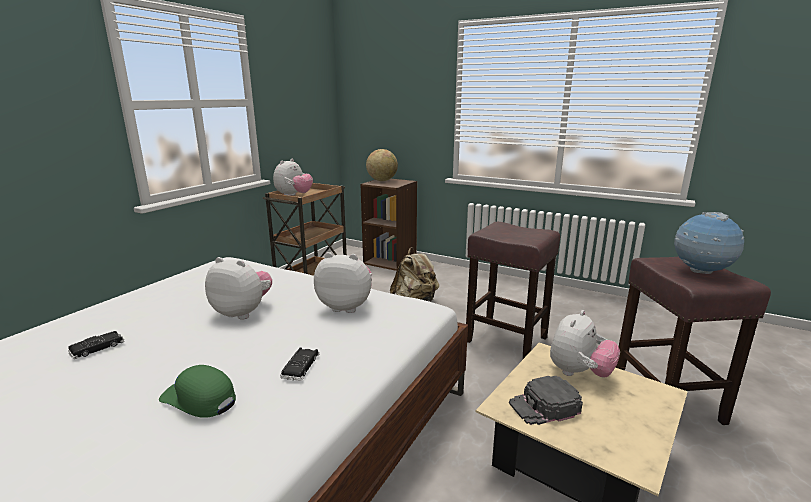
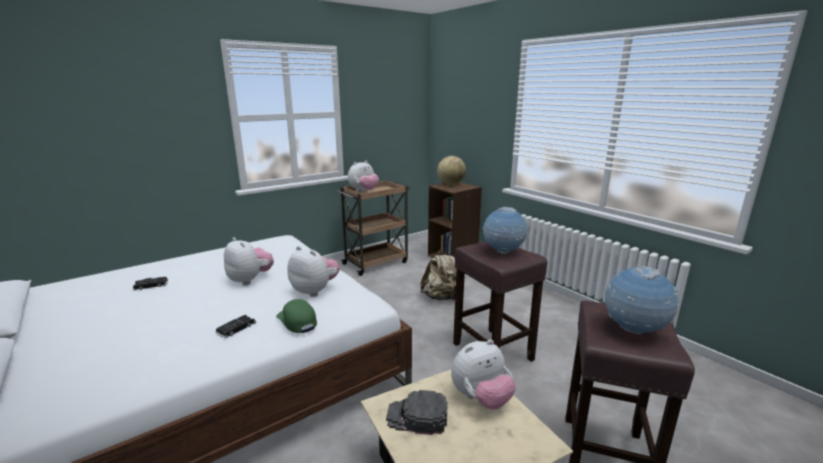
camera: 25 degrees right, 0 degrees up
green cap [159,365,236,418] -> green cap moved to [276,299,317,333]
none -> globe [483,207,527,254]

